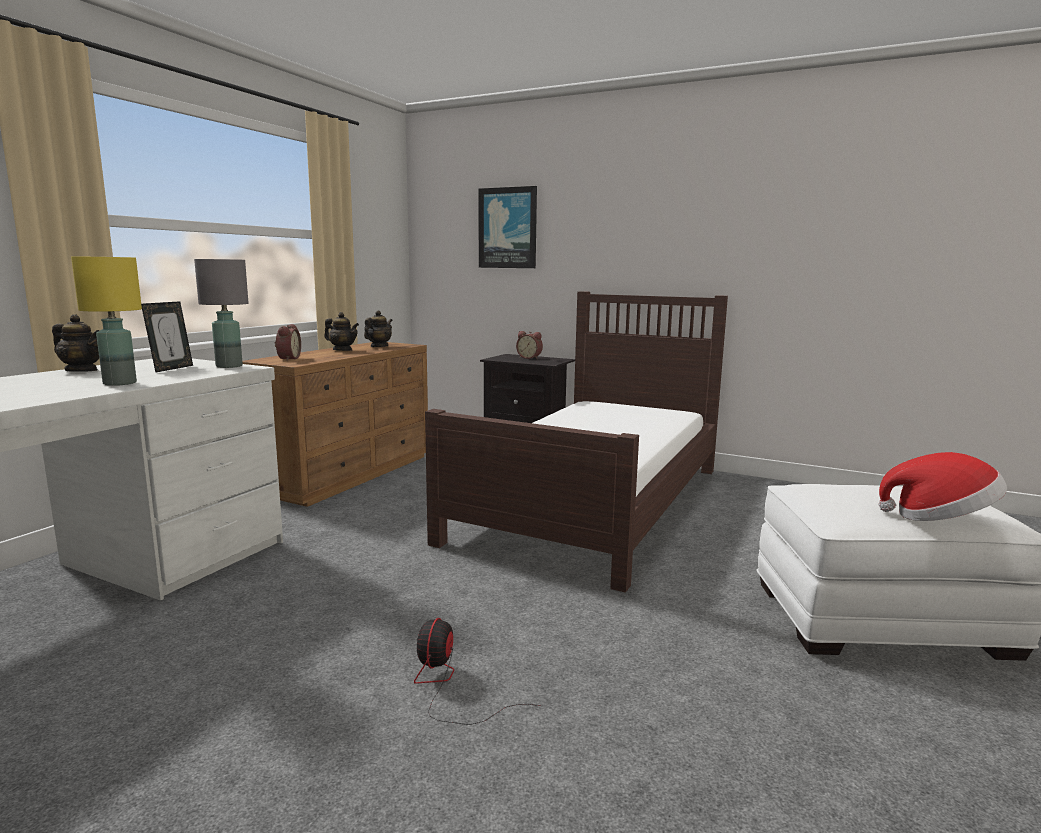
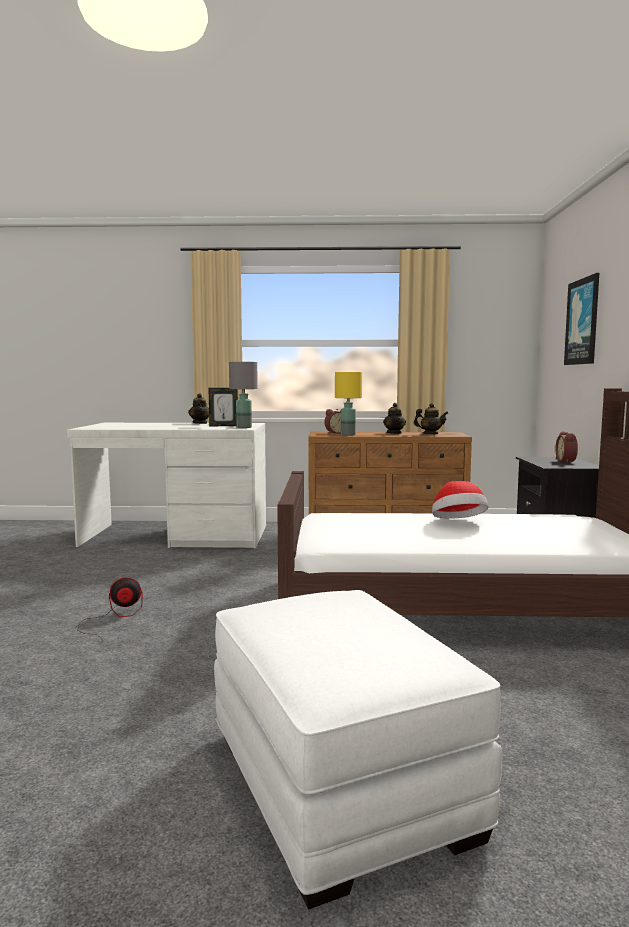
camera: 65 degrees right, 5 degrees down
yellow table lamp [71,256,142,386] -> yellow table lamp moved to [335,372,362,436]
hat [878,452,1007,521] -> hat moved to [432,481,488,519]

